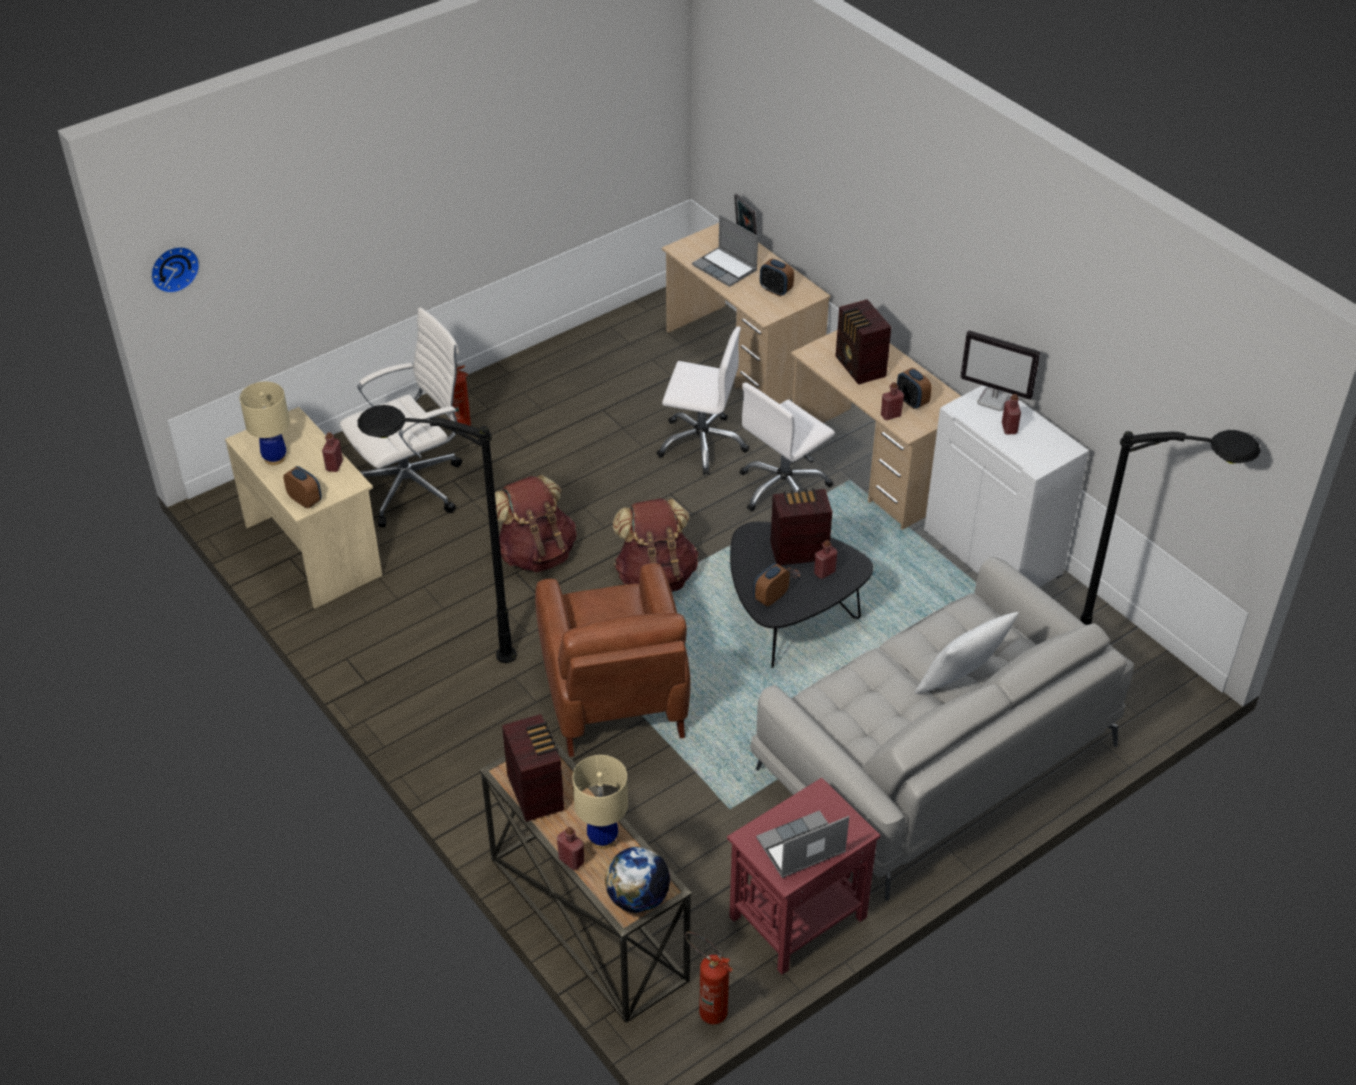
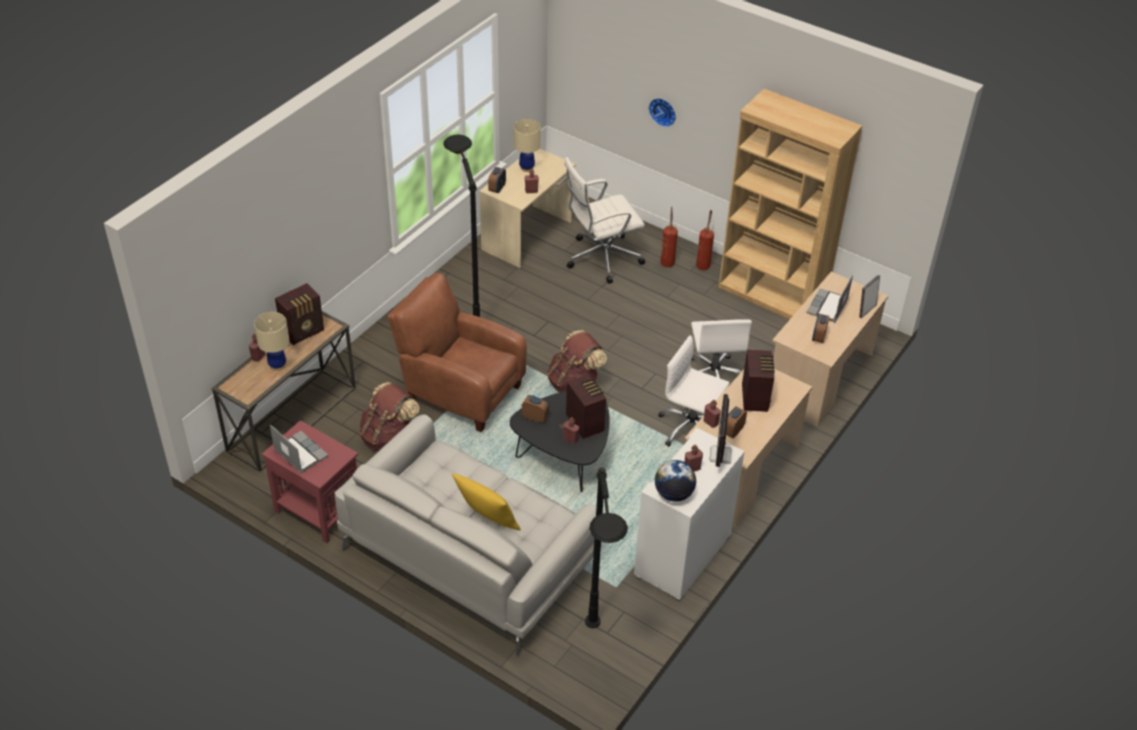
camera: 70 degrees right, 0 degrees up
wall clock [151,246,200,293] -> wall clock moved to [649,98,676,127]
white office chair [340,308,462,527] -> white office chair turned 120 degrees clockwise [564,157,645,284]
brown backpack [495,475,577,572] -> brown backpack moved to [359,382,420,452]
brown armchair [535,563,690,757] -> brown armchair turned 60 degrees clockwise [388,273,527,432]
globe [605,847,670,913] -> globe moved to [655,460,696,502]
fire extinguisher [685,932,733,1024] -> fire extinguisher moved to [696,210,714,270]
radio [836,299,891,385] -> radio turned 135 degrees clockwise [742,350,775,412]
white pillow [915,612,1019,694] -> yellow pillow [452,473,521,530]
none -> brown bookcase [719,89,862,319]

